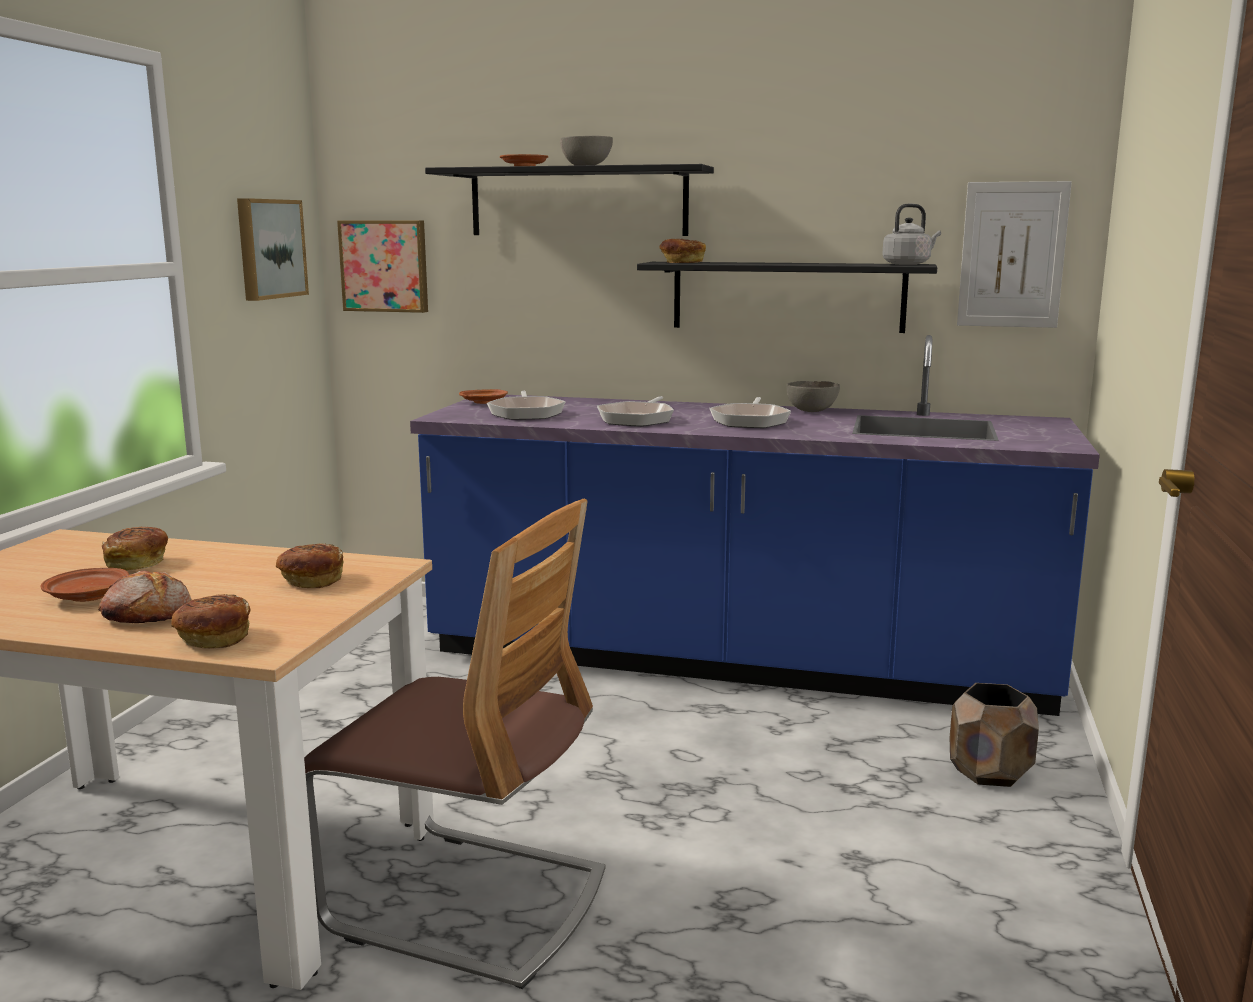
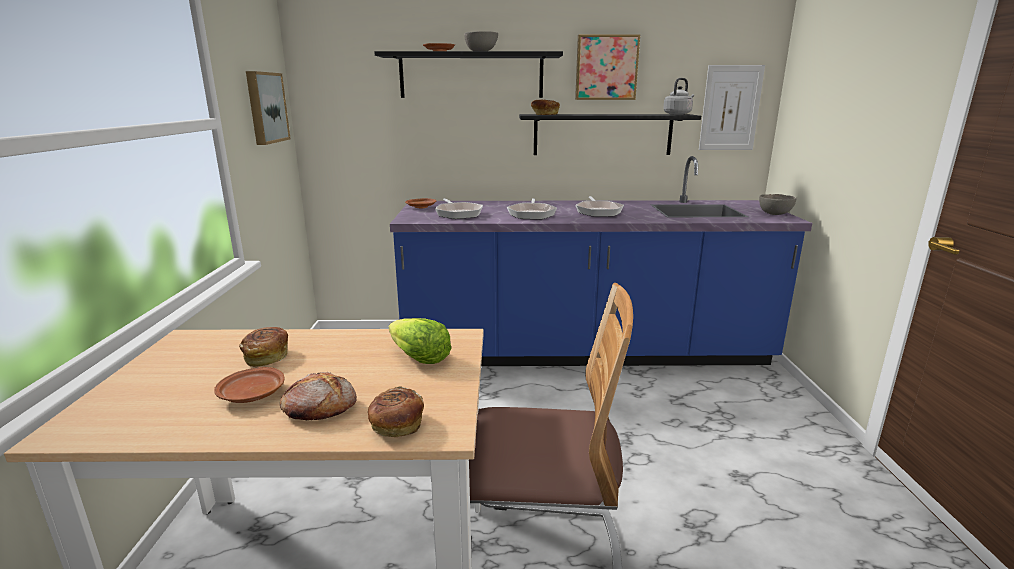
camera: 15 degrees left, 5 degrees up
bread [275,543,343,588] -> lettuce [388,318,451,364]
picture [337,220,428,313] -> picture moved to [575,34,640,100]
grey bowl [787,381,840,412] -> grey bowl moved to [759,194,797,215]
brown planter [950,683,1039,787] -> none

